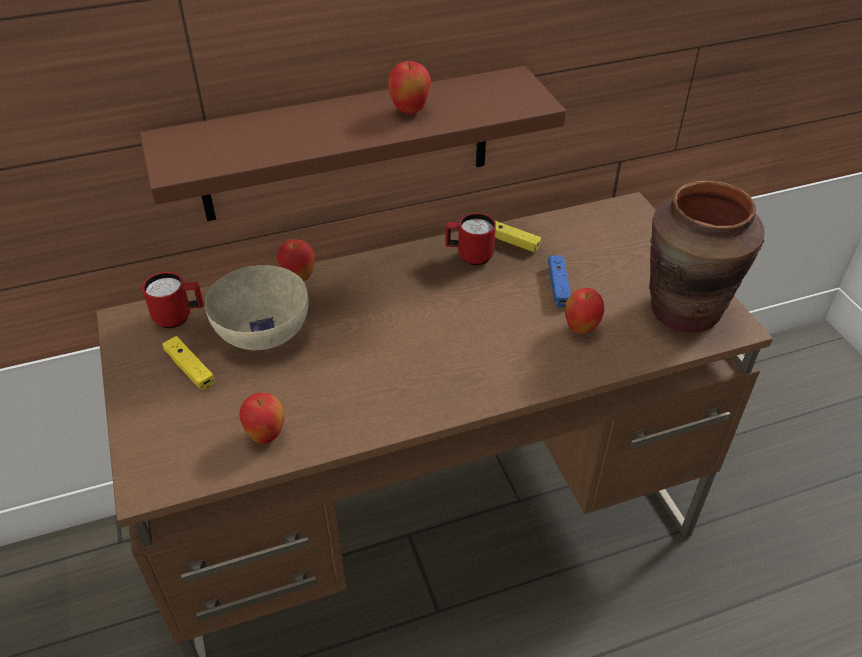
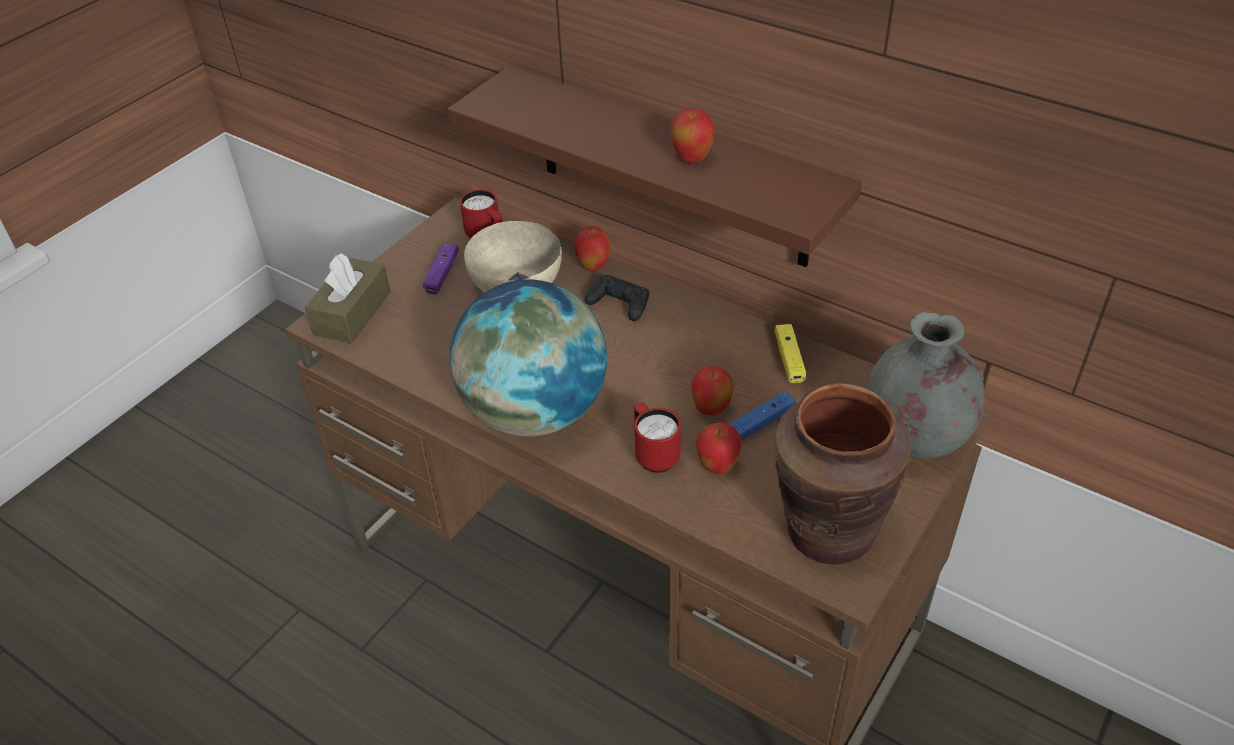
camera: 55 degrees right, 0 degrees up
yellow game controller [162,336,215,390] -> purple game controller [423,244,459,295]
apple [239,392,284,444] -> apple moved to [691,366,734,415]
red mug [445,213,496,265] -> red mug moved to [634,402,681,473]
none -> brown tissue box [305,253,391,344]
none -> globe [450,279,607,437]
none -> black game controller [585,275,649,321]
none -> grey vase [868,311,985,458]

